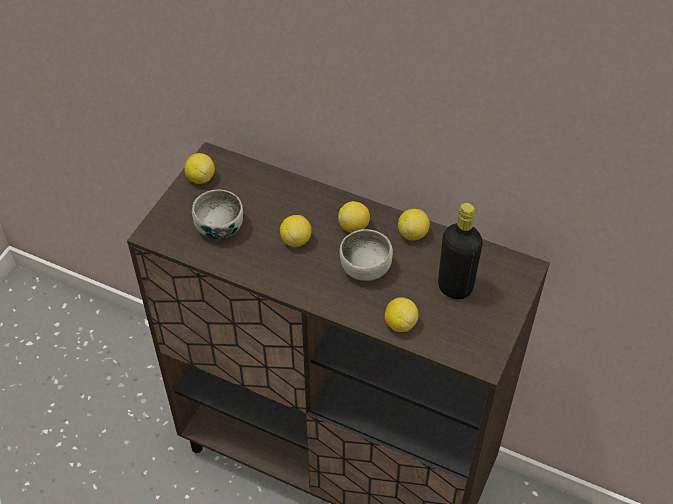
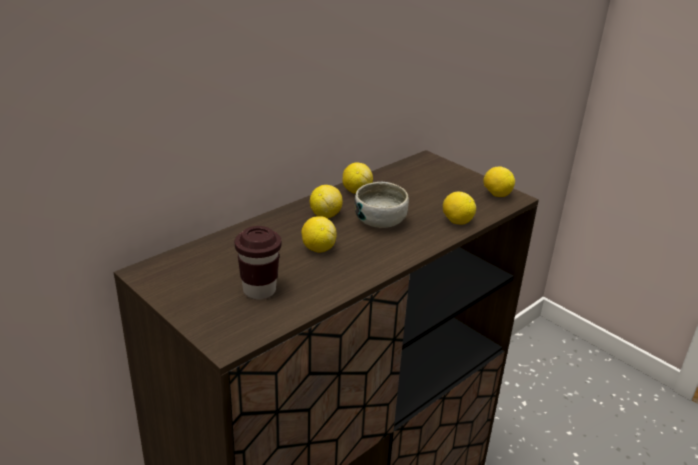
camera: 70 degrees left, 20 degrees down
lemon [185,153,215,184] -> lemon moved to [483,167,515,197]
bowl [192,190,243,239] -> brown cup [235,226,281,300]
black bottle [438,203,483,299] -> none

